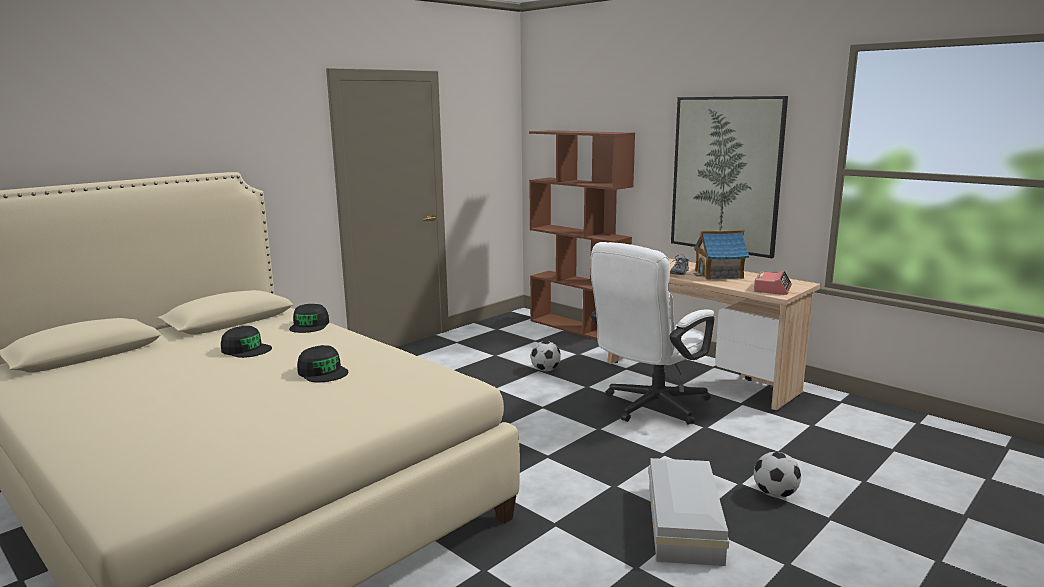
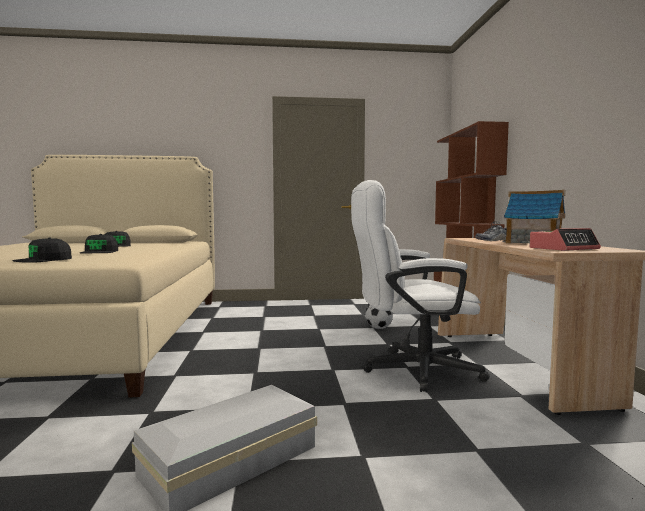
camera: 40 degrees right, 10 degrees down
black cap [289,304,329,333] -> black cap moved to [13,238,72,263]
picture [671,96,788,258] -> none
football [754,452,801,498] -> none

